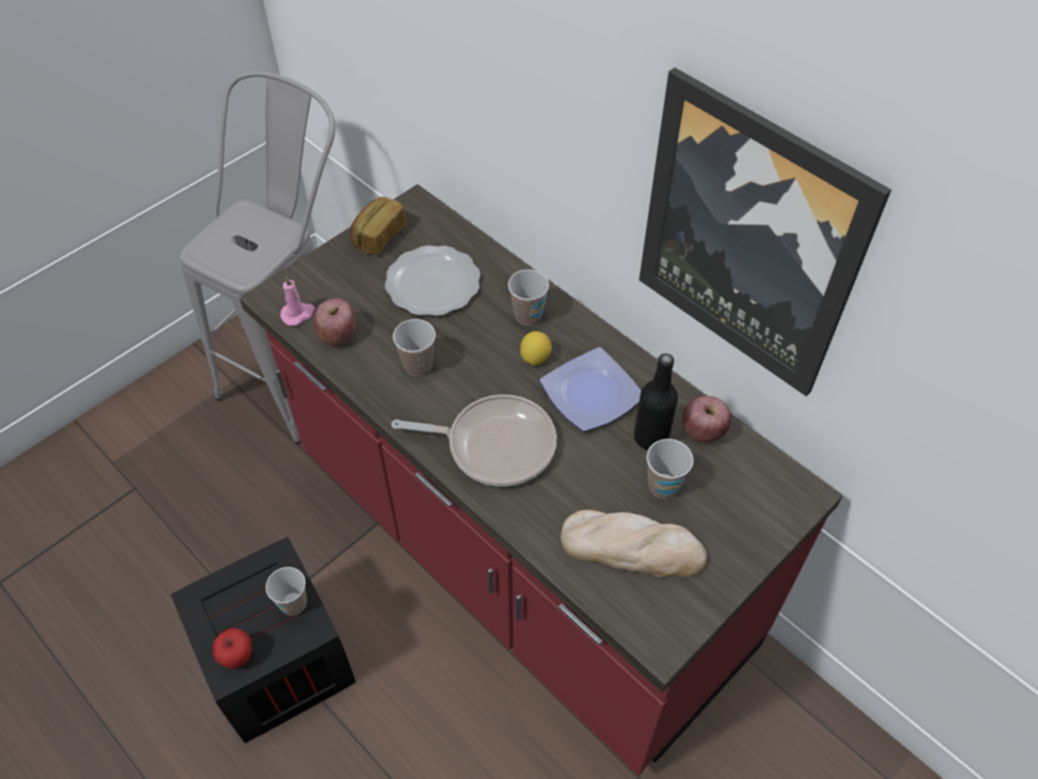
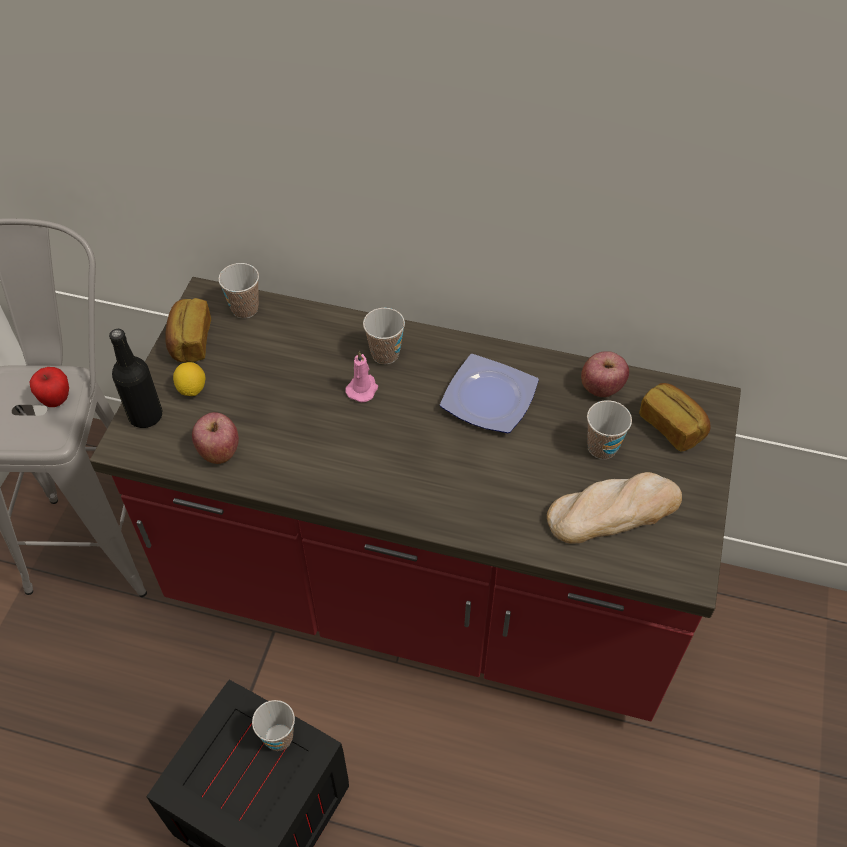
camera: 30 degrees left, 0 degrees up
apple [213,628,252,669] -> apple moved to [30,367,69,407]
pink candle [280,275,315,326] -> pink candle moved to [345,351,378,402]
plate [385,245,480,316] -> none
frying pan [391,394,557,487] -> none
cup [393,319,436,376] -> cup moved to [218,263,259,319]
lemon [520,331,552,366] -> lemon moved to [173,362,205,396]
black bottle [634,353,678,450] -> black bottle moved to [109,329,163,428]
picture [639,67,891,396] -> none
none -> bread [639,383,711,452]

